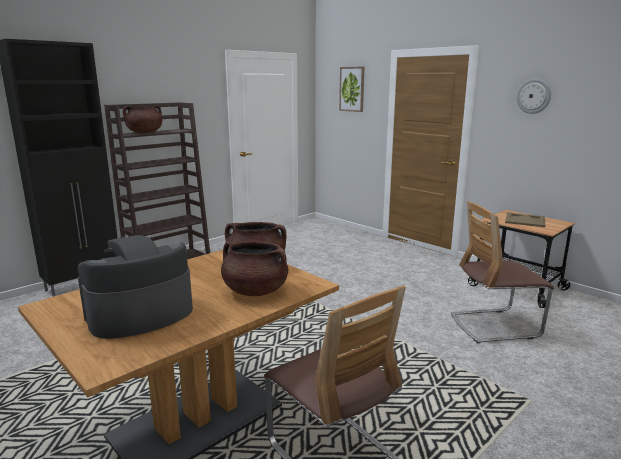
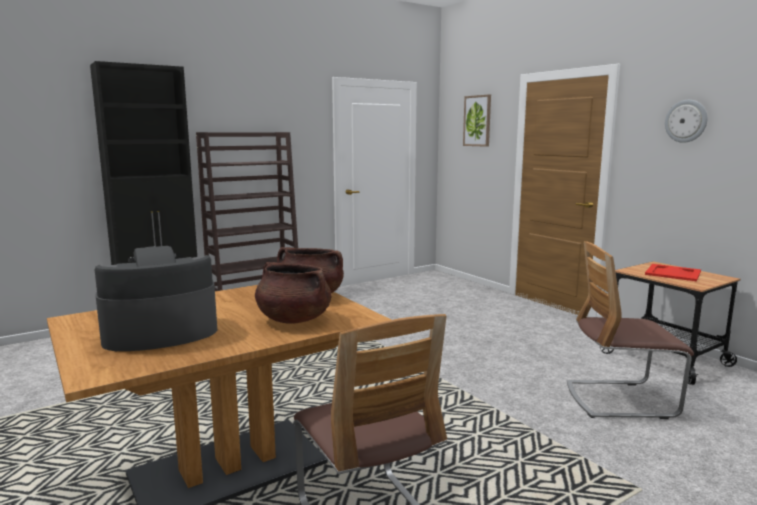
camera: 10 degrees right, 5 degrees down
brown cooking pot [122,105,162,133] -> none
beige tray [505,212,546,227] -> red tray [645,264,701,282]

